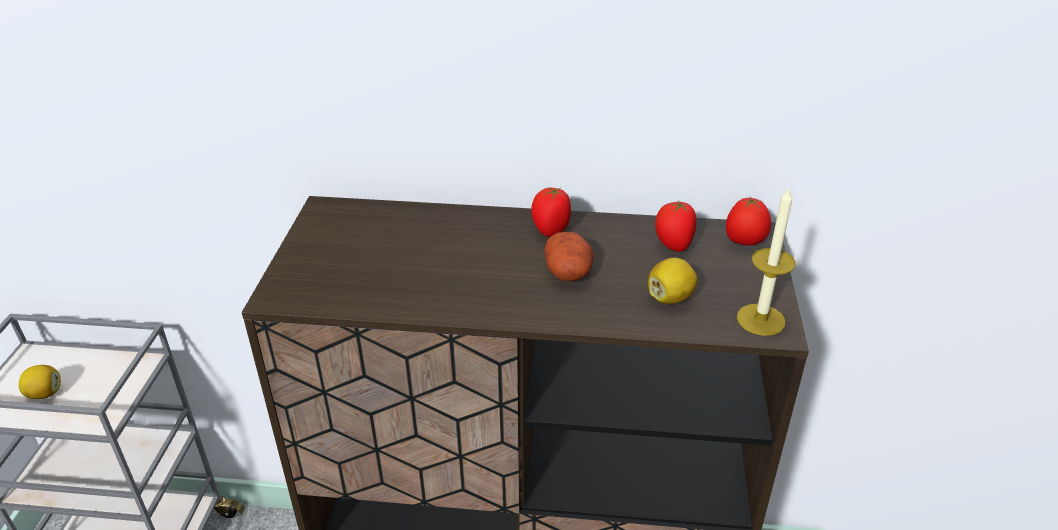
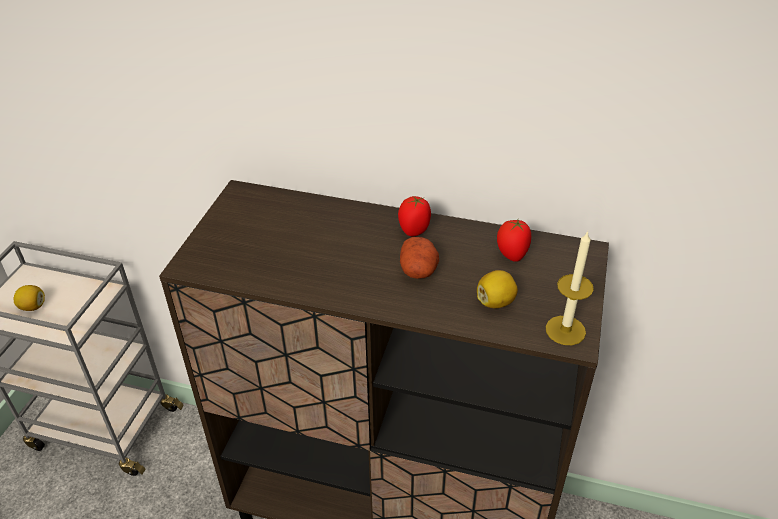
camera: 10 degrees right, 5 degrees up
tomato [726,197,771,245] -> none

